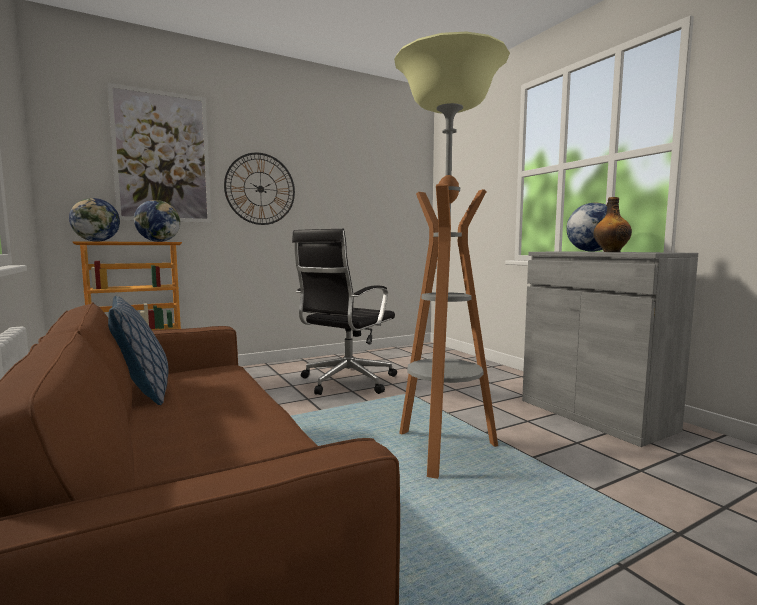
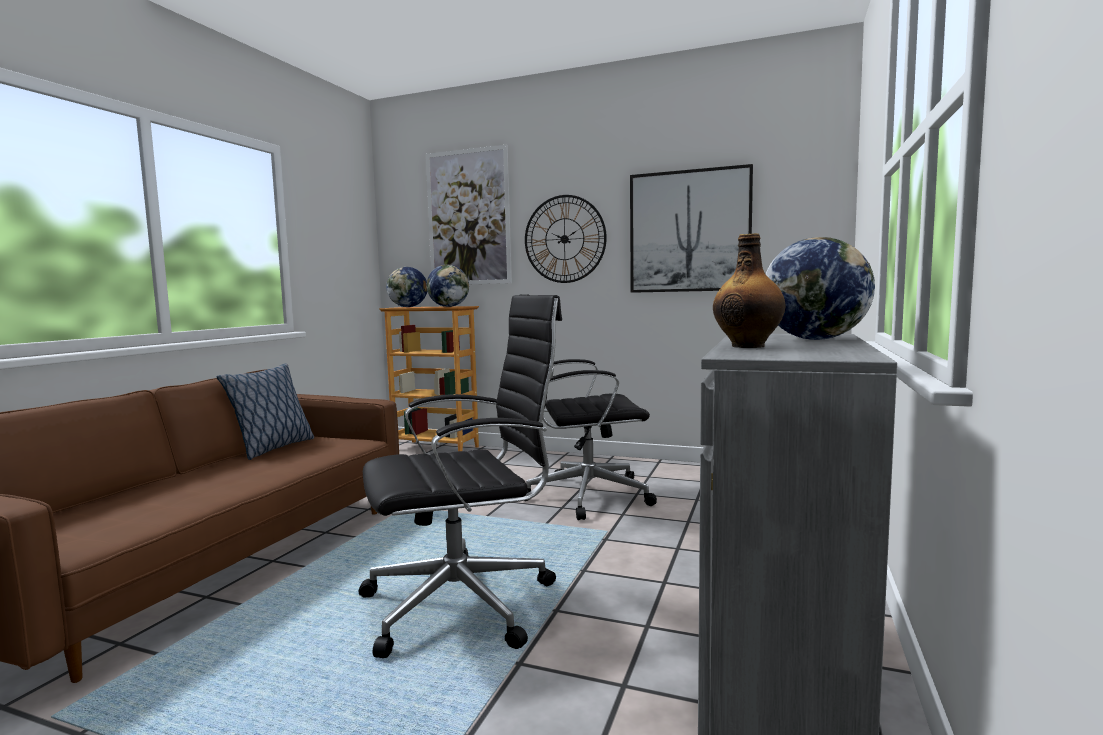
camera: 50 degrees right, 0 degrees up
floor lamp [394,31,510,479] -> black office chair [359,295,562,658]
none -> picture [630,164,753,293]

